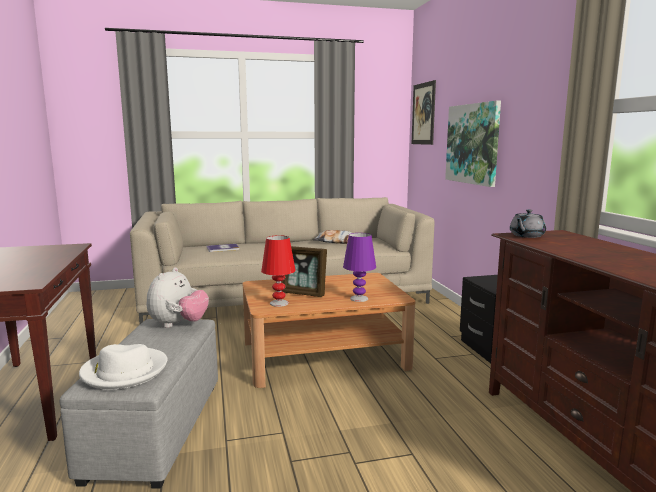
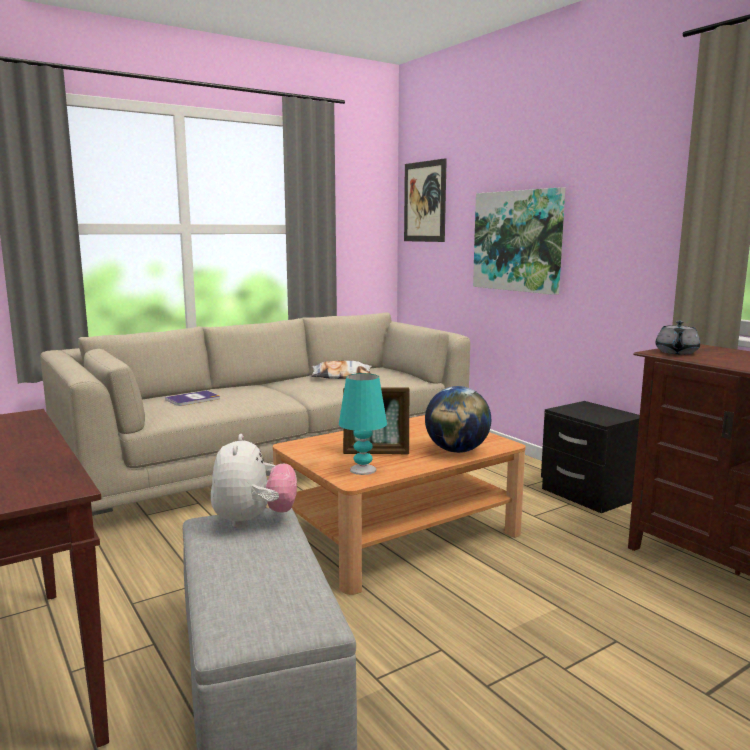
camera: 20 degrees left, 0 degrees up
white hat [79,344,168,389] -> none
red table lamp [261,235,296,307] -> turquoise table lamp [339,373,387,475]
purple table lamp [343,233,376,302] -> globe [425,386,491,453]

